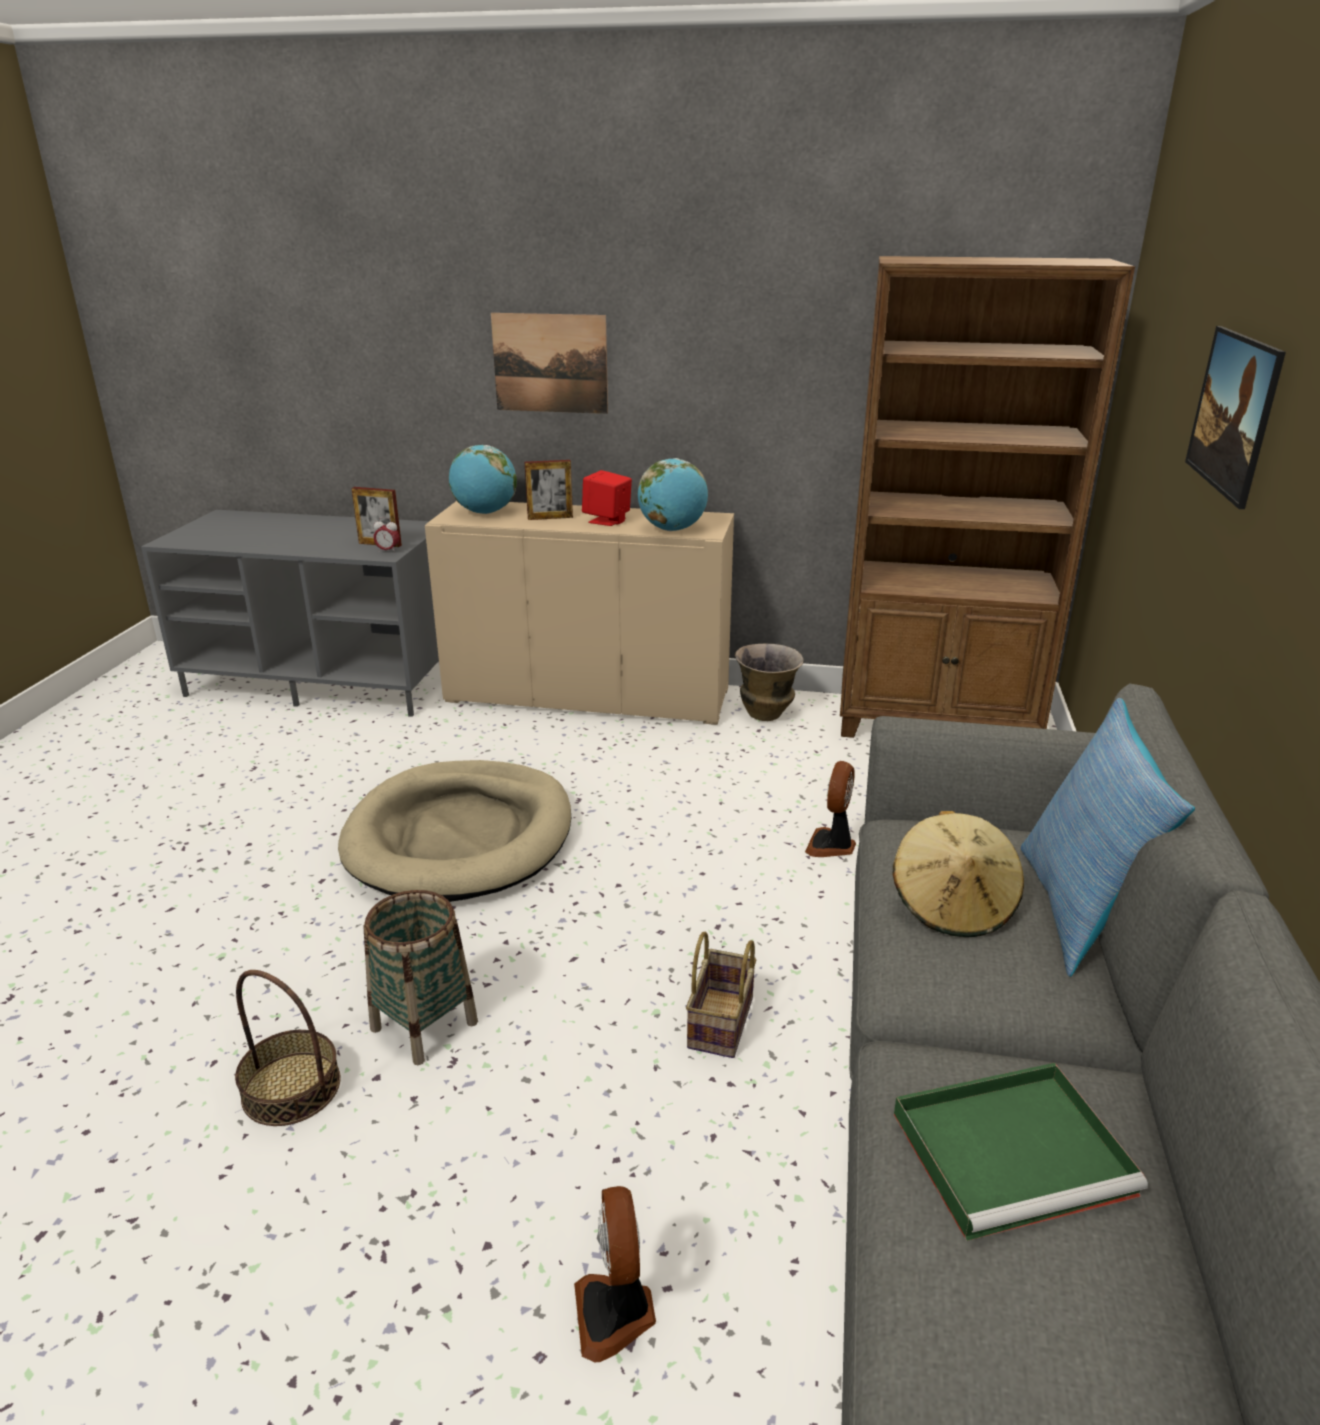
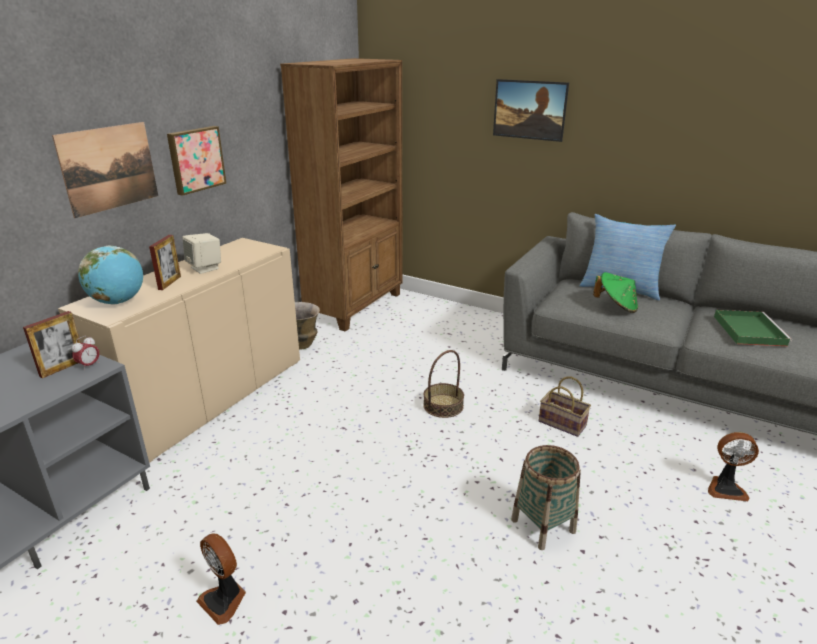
camera: 70 degrees left, 0 degrees up
basket [235,970,341,1126] -> basket moved to [423,350,464,418]
beige dog bed [338,760,571,902] -> none
red speaker [582,470,632,526] -> beige speaker [182,233,221,274]
globe [638,458,708,531] -> none
fan [805,761,856,857] -> fan moved to [196,533,246,625]
beige hat [892,811,1024,937] -> green hat [593,272,638,313]
none -> picture [167,126,227,196]

